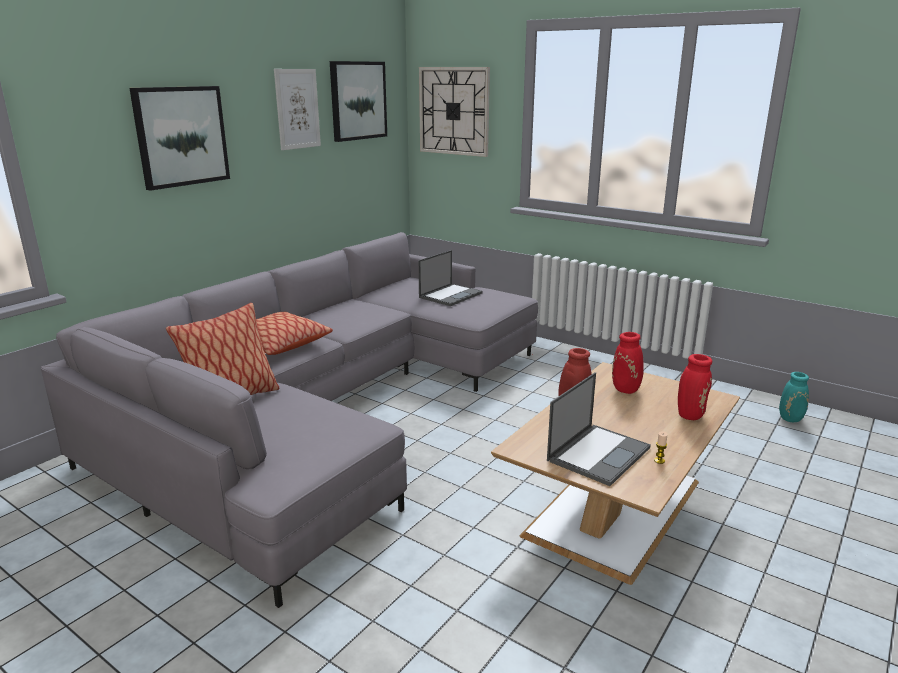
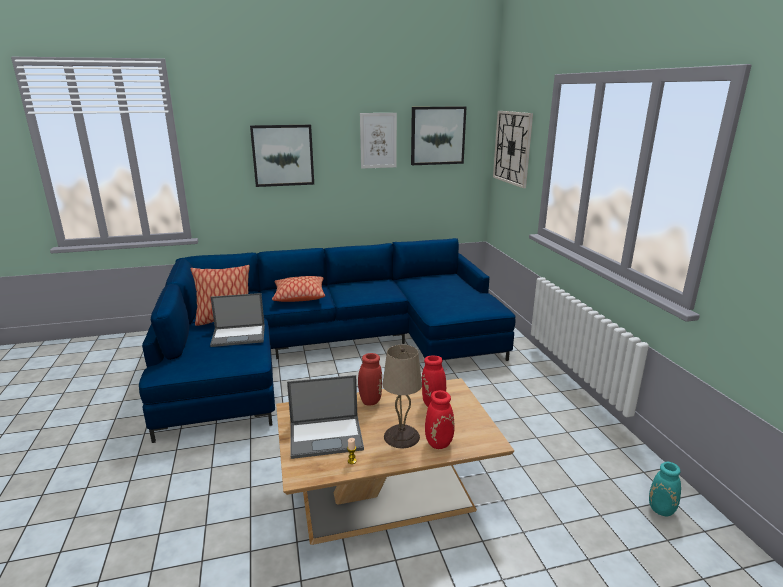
camera: 40 degrees right, 0 degrees up
grey sofa [41,232,538,608] -> blue sofa [139,238,516,443]
laptop [418,250,483,306] -> laptop moved to [210,293,265,347]
none -> beige table lamp [383,345,422,448]

